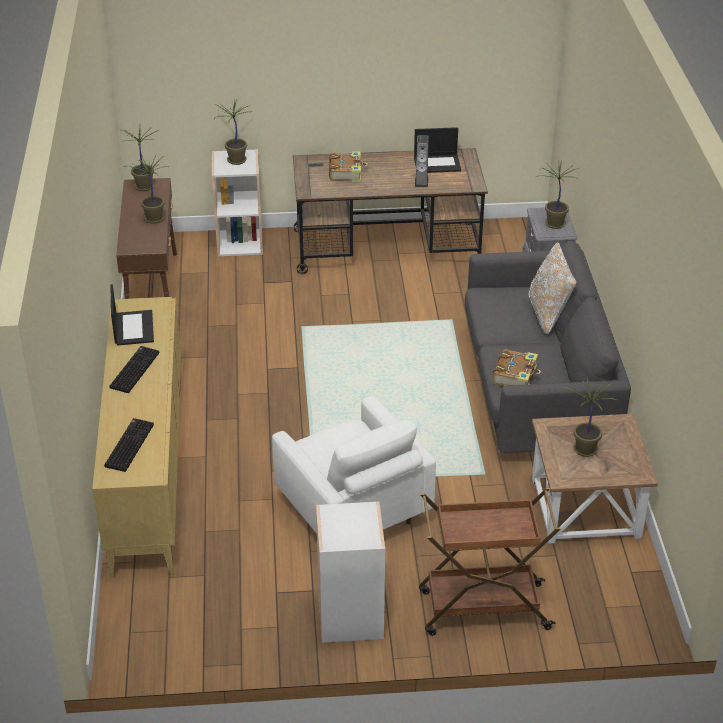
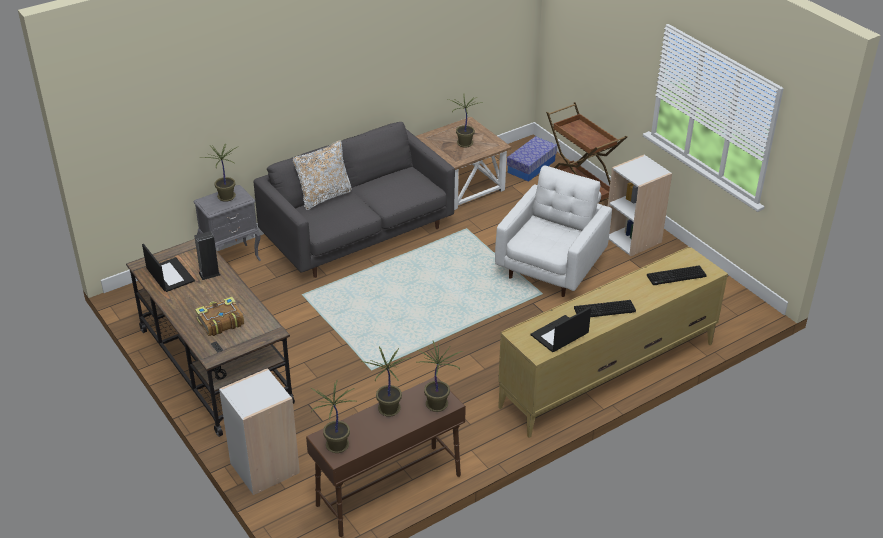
camera: 120 degrees left, 0 degrees up
potted plant [214,99,253,165] -> potted plant moved to [418,341,463,412]
book [492,349,541,386] -> none
none -> storage box [507,136,557,182]

